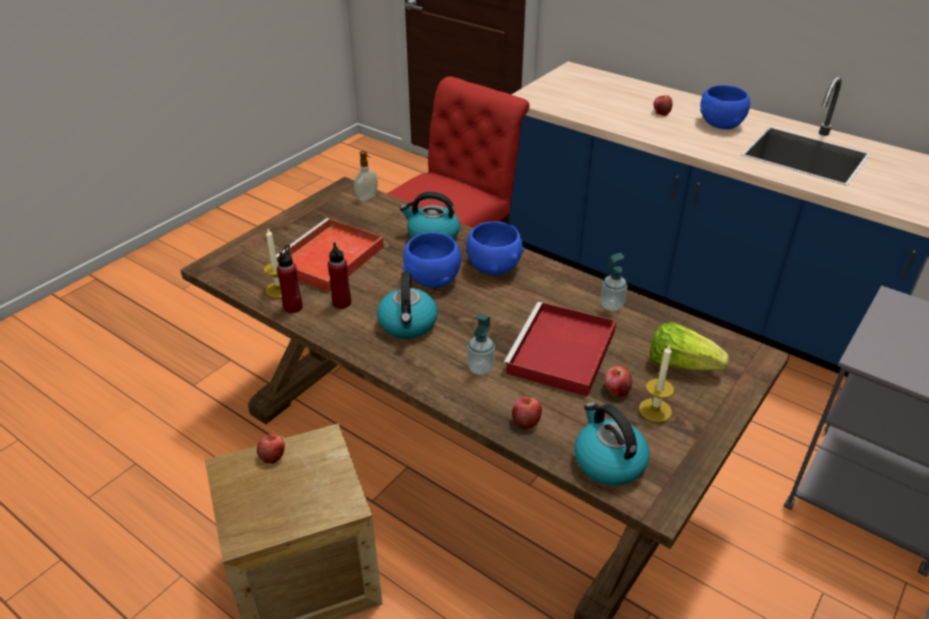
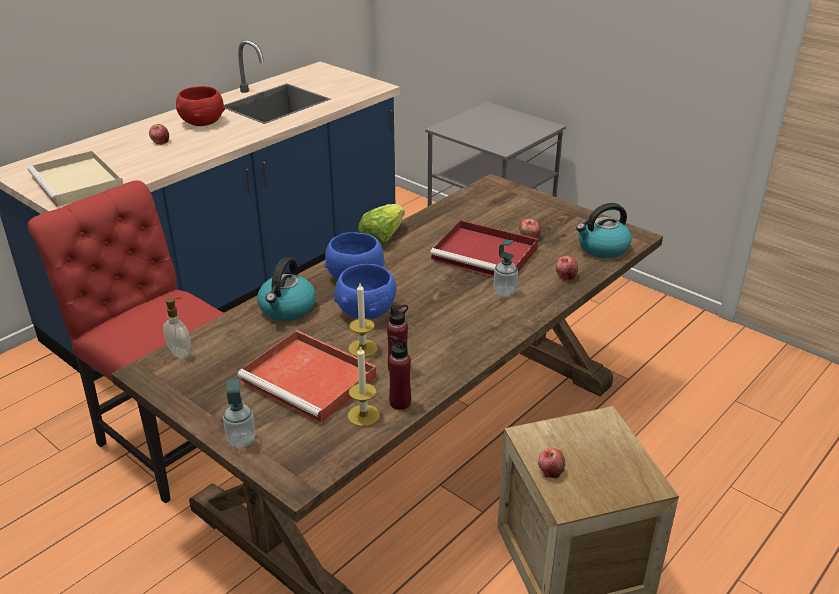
camera: 85 degrees left, 5 degrees down
kettle [377,272,438,339] -> none
soap dispenser [600,252,627,311] -> soap dispenser moved to [223,379,256,447]
candle [639,344,675,422] -> candle moved to [348,283,378,357]
lettuce [650,322,729,371] -> lettuce moved to [358,204,405,245]
blue bowl [700,85,750,129] -> red bowl [176,86,225,126]
none -> beige tray [28,150,123,207]

